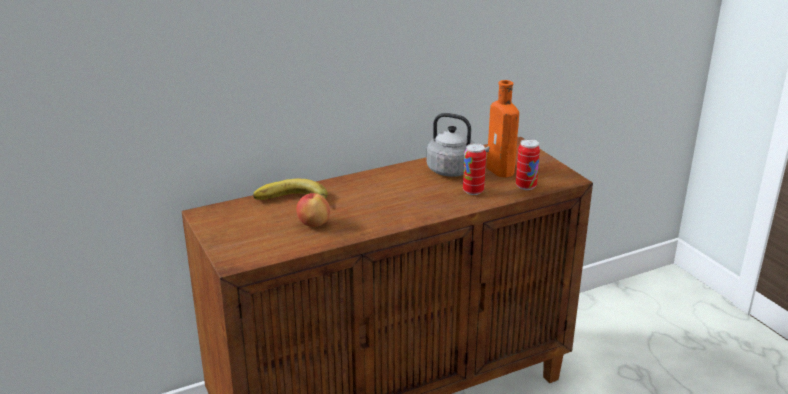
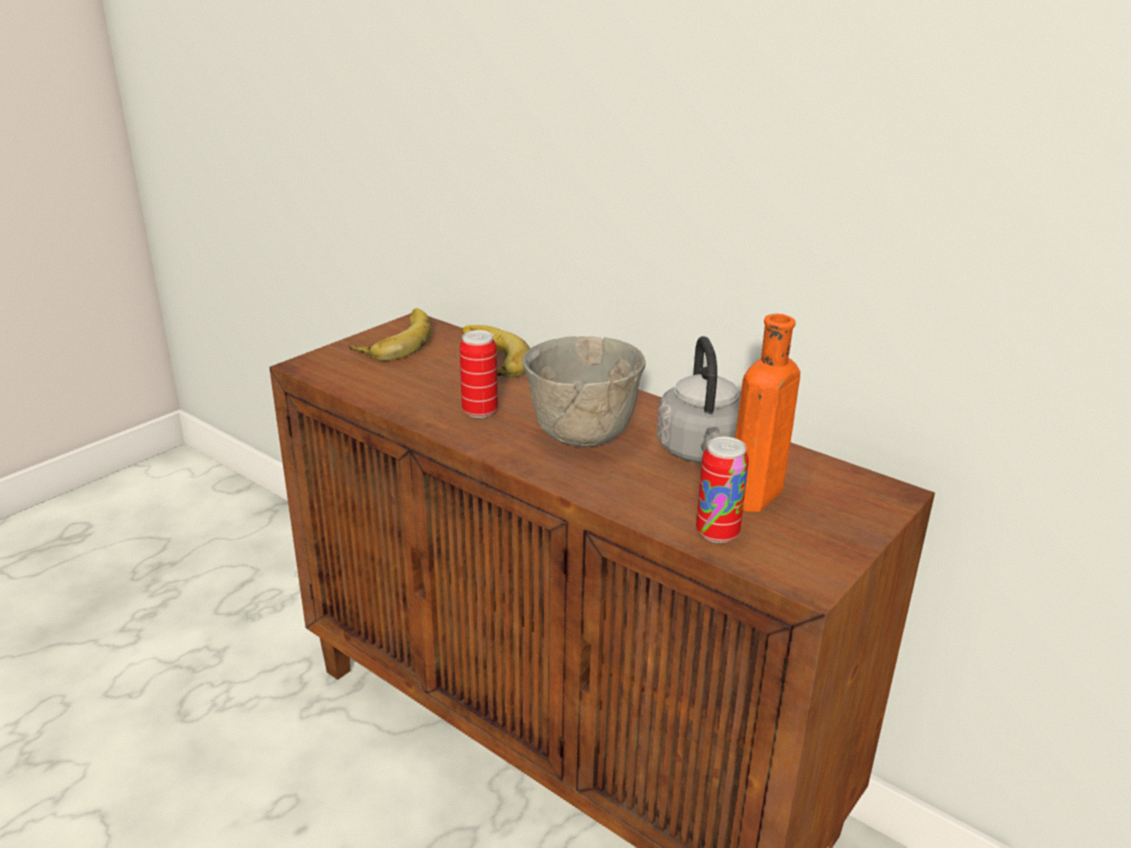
camera: 65 degrees right, 0 degrees up
apple [296,192,330,227] -> none
can [463,143,486,195] -> can moved to [460,330,498,418]
none -> banana [349,308,431,361]
none -> grey bowl [522,336,646,447]

